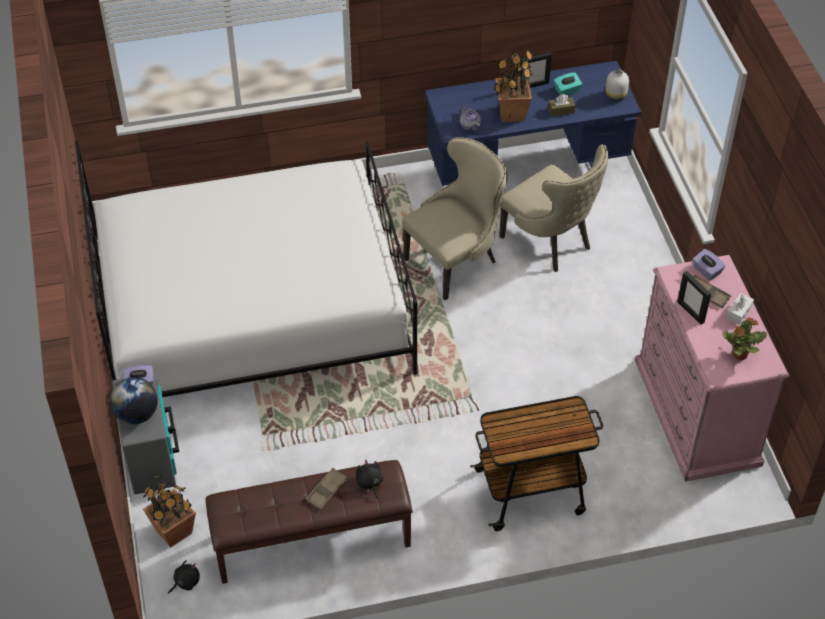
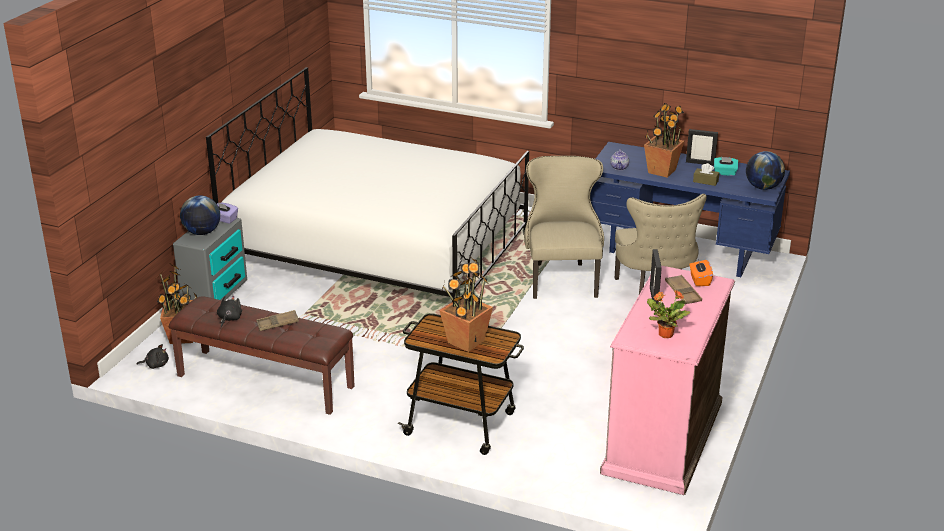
camera: 35 degrees right, 20 degrees down
black plush toy [356,460,383,499] -> black plush toy moved to [217,296,242,327]
beige chair [402,137,507,300] -> beige chair turned 90 degrees counterclockwise [524,156,604,299]
white vase [605,69,629,102] -> globe [746,151,785,190]
purple tissue box [692,249,725,280] -> orange tissue box [689,259,713,286]
white tissue box [726,293,754,325] -> none
none -> potted plant [439,257,493,352]

